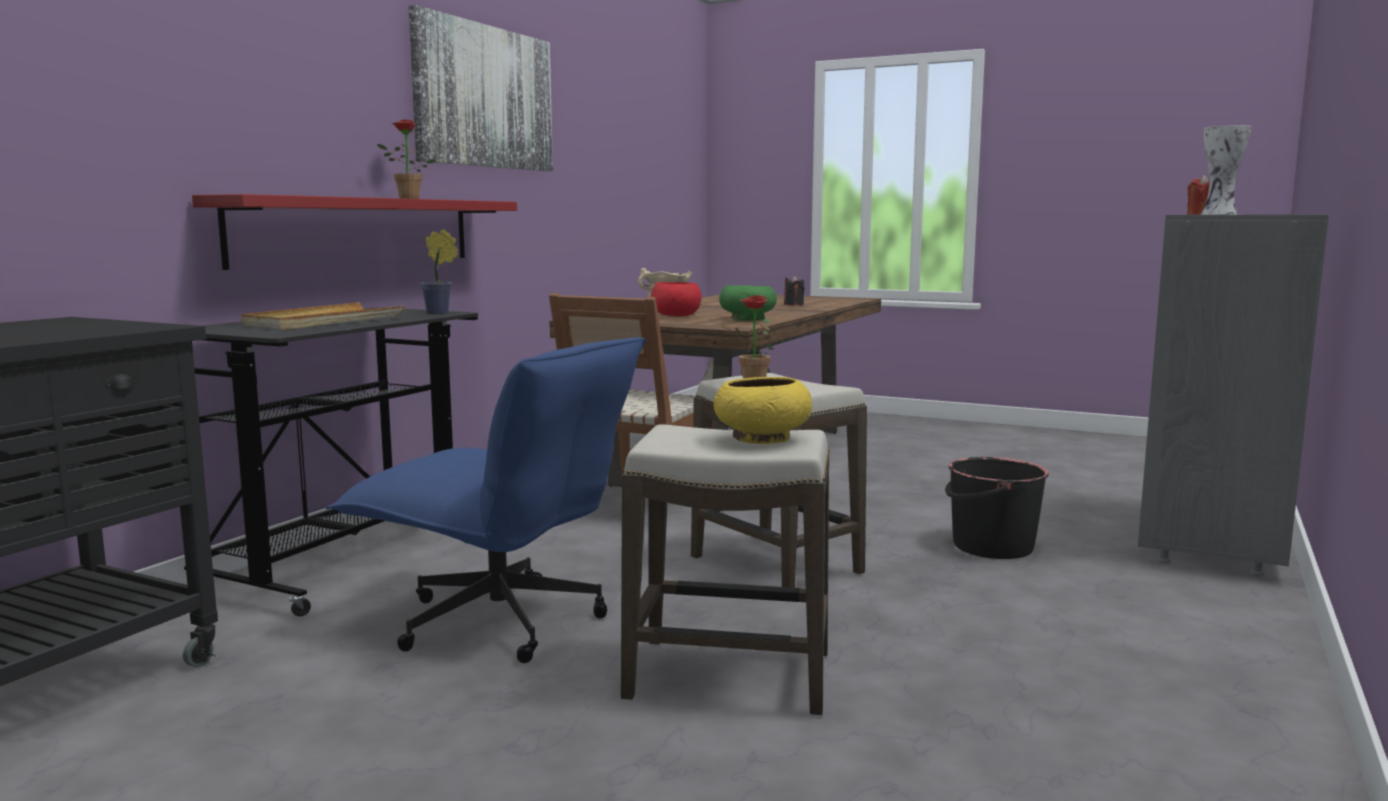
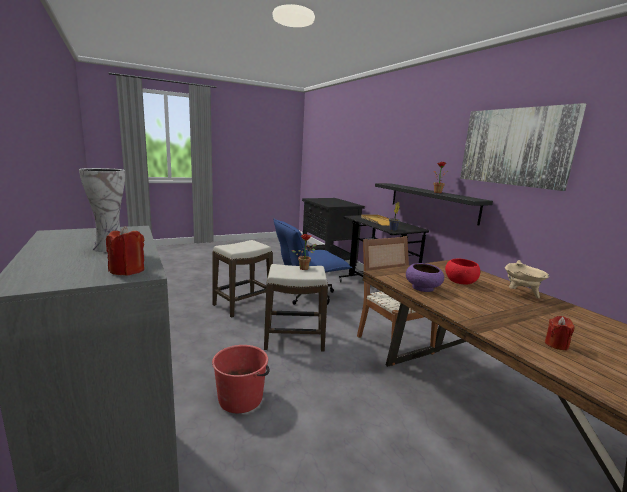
camera: 125 degrees right, 5 degrees up
red shelf [192,194,517,270] -> black shelf [375,183,493,225]
yellow bowl [714,377,812,444] -> none
green bowl [719,285,777,321] -> purple bowl [406,263,444,292]
black candle [784,275,804,305] -> red candle [545,316,574,351]
black bucket [945,457,1049,559] -> red bucket [212,345,270,413]

